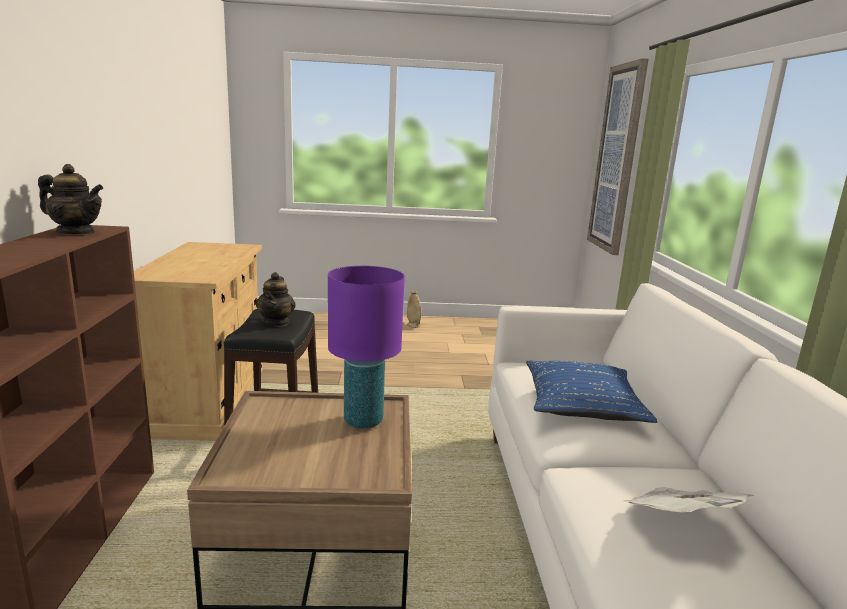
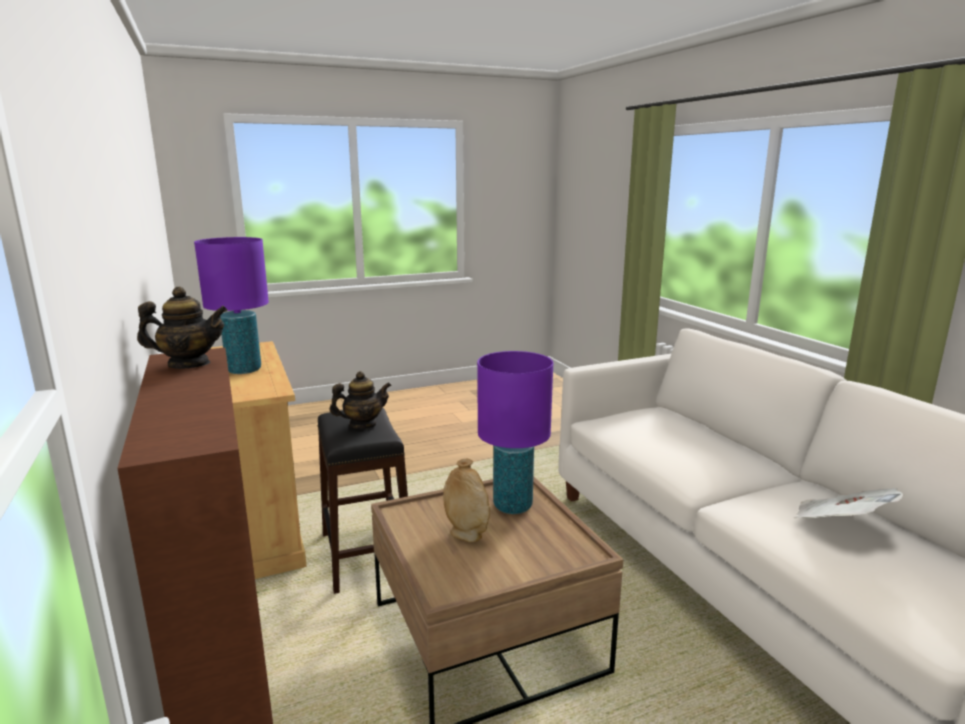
camera: 20 degrees left, 0 degrees up
teapot [256,272,296,327] -> teapot turned 90 degrees counterclockwise [330,371,391,429]
beige vase [407,291,421,328] -> beige vase moved to [443,459,490,542]
blue pillow [526,360,658,423] -> none
picture [587,58,649,255] -> none
none -> purple table lamp [194,237,269,374]

